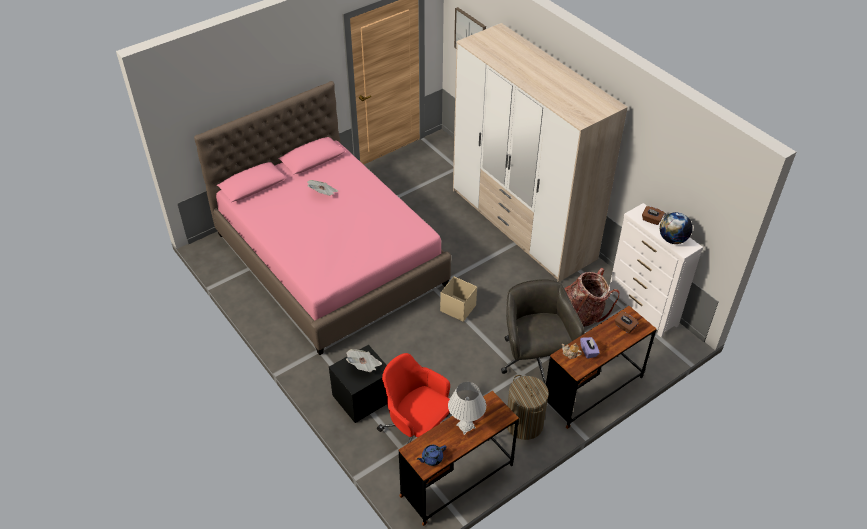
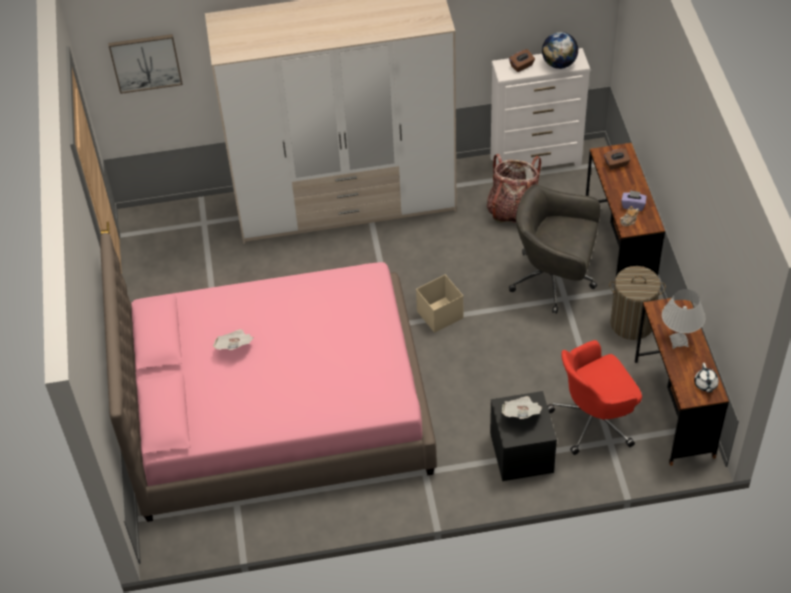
camera: 60 degrees left, 5 degrees up
blue teapot [417,445,447,466] -> white teapot [694,363,719,393]

